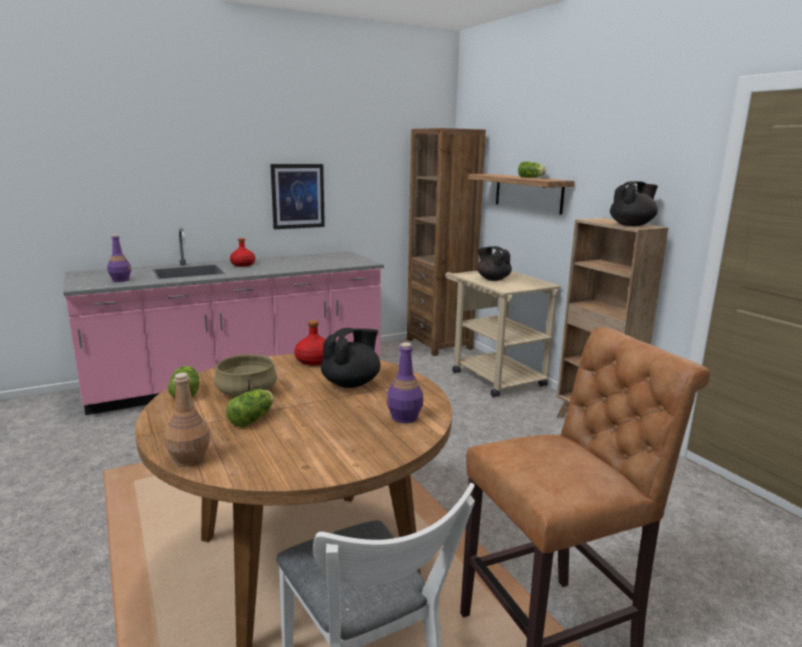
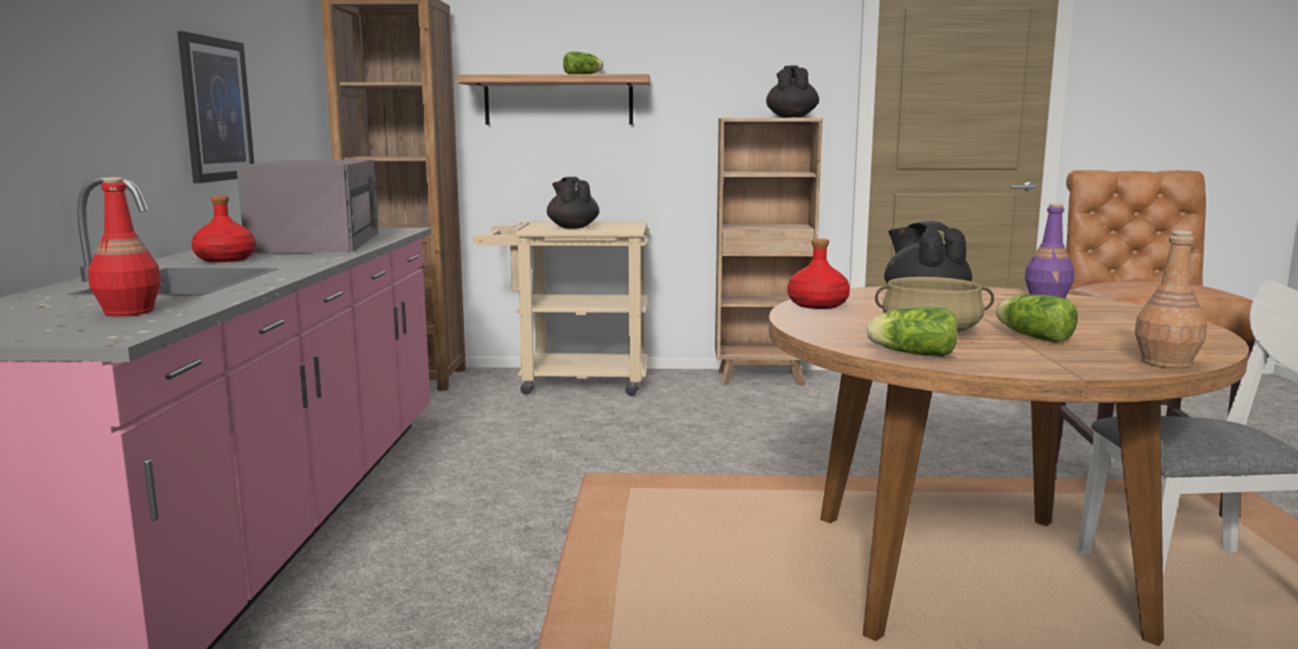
camera: 60 degrees left, 5 degrees down
purple bottle [107,235,131,282] -> red bottle [88,177,161,316]
black teapot [477,246,512,281] -> black teapot turned 75 degrees clockwise [547,177,599,229]
none -> grey microwave [236,160,378,253]

